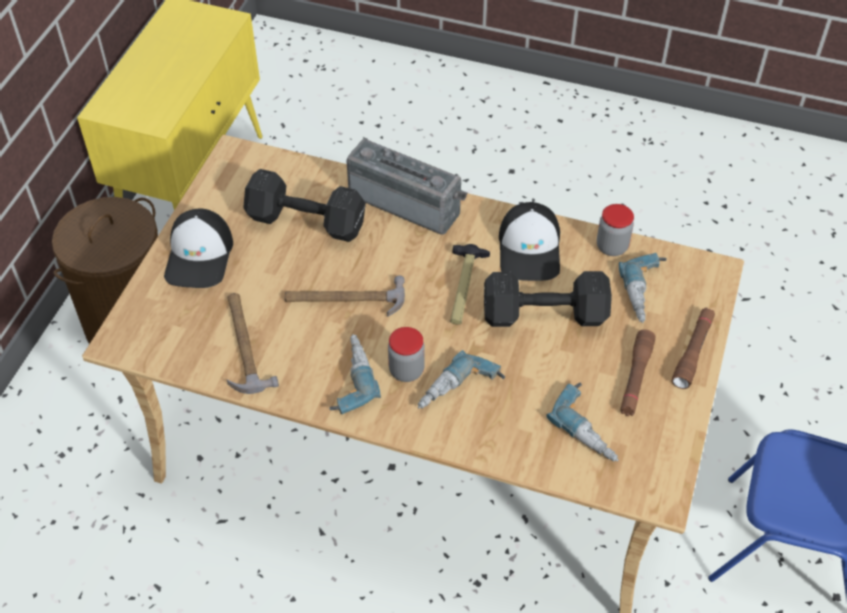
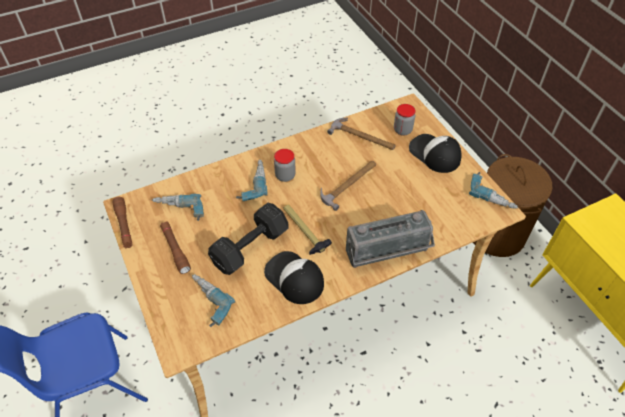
camera: 135 degrees right, 0 degrees up
black dumbbell [243,169,366,242] -> none
power drill [329,334,381,414] -> power drill moved to [469,172,518,209]
jar [597,204,634,256] -> jar moved to [394,104,416,136]
brown flashlight [672,307,715,389] -> brown flashlight moved to [112,197,133,248]

